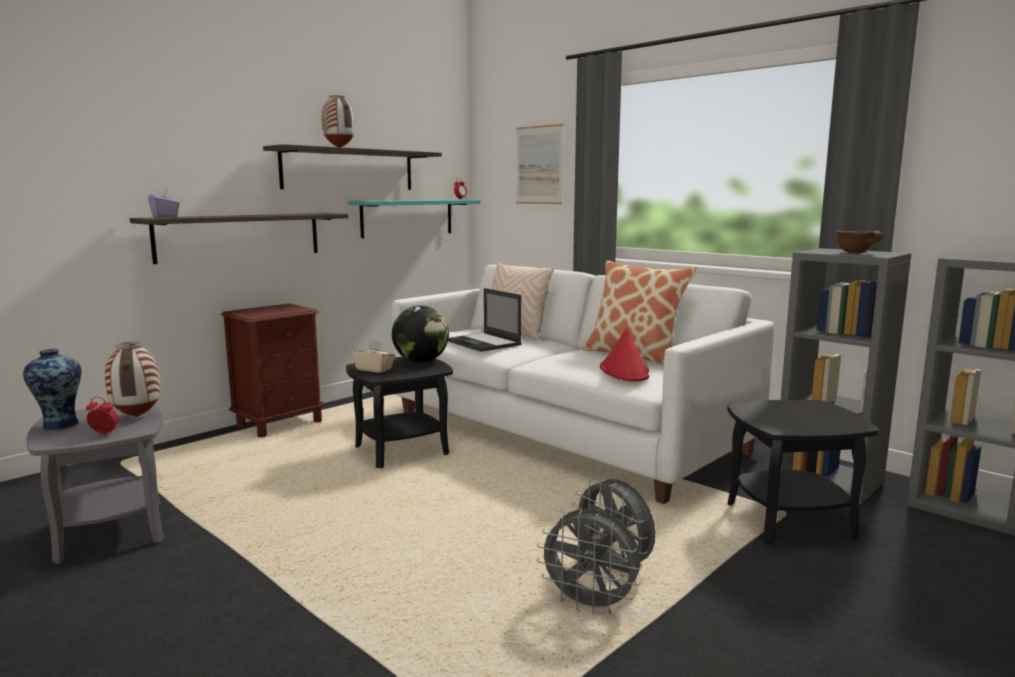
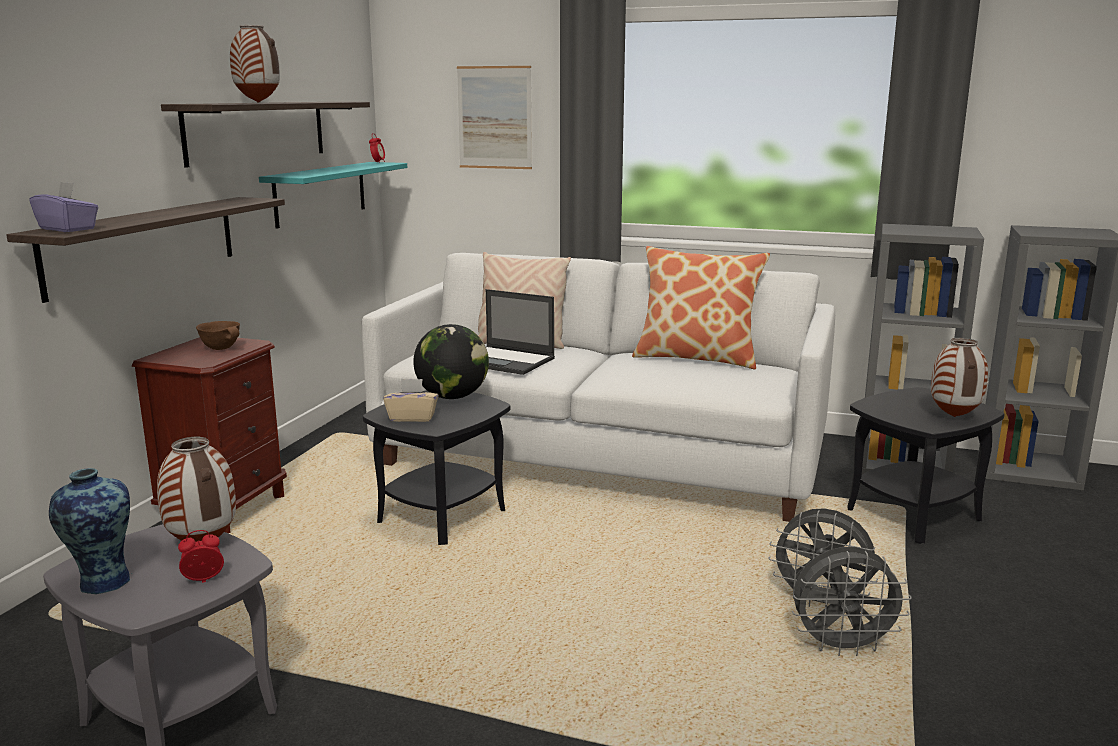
camera: 25 degrees left, 5 degrees up
red hat [600,327,649,382] -> none
brown bowl [837,231,883,253] -> brown bowl moved to [196,321,240,350]
none -> vase [931,338,988,417]

